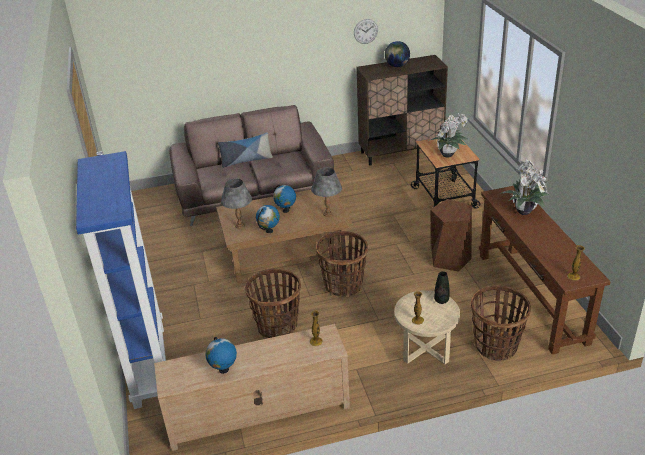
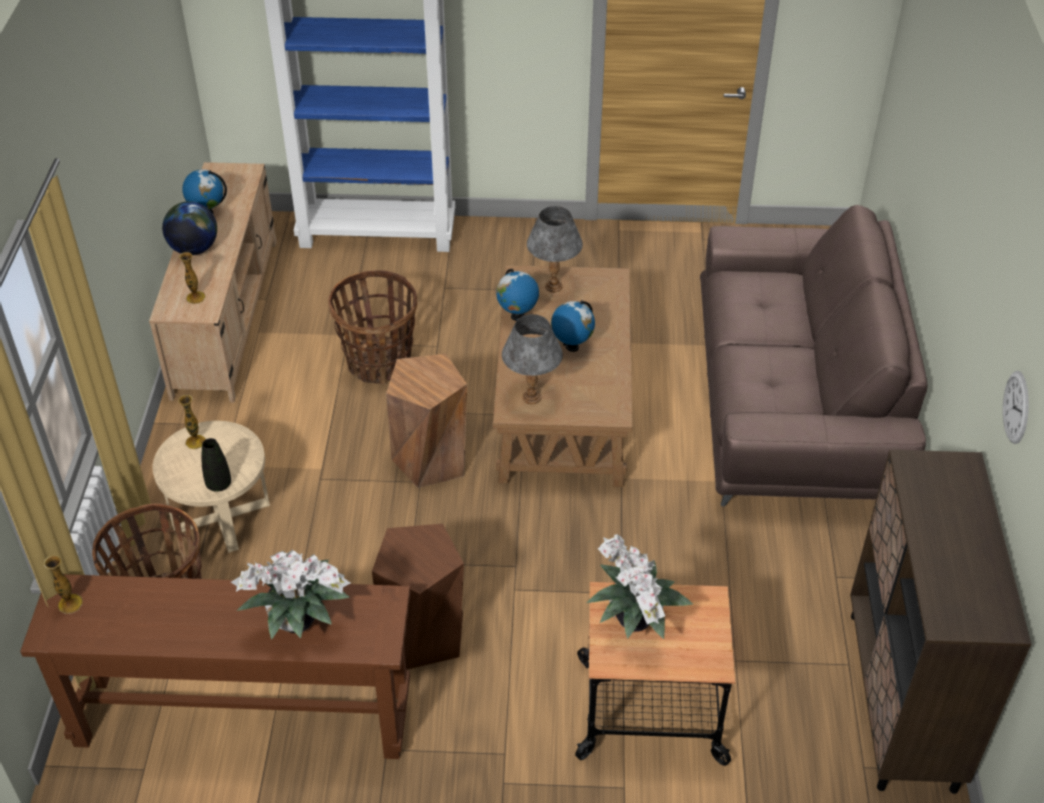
camera: 105 degrees right, 10 degrees up
pillow [218,132,273,168] -> none
basket [316,231,368,297] -> brown stool [386,354,467,488]
globe [385,41,410,67] -> globe moved to [162,201,217,255]

